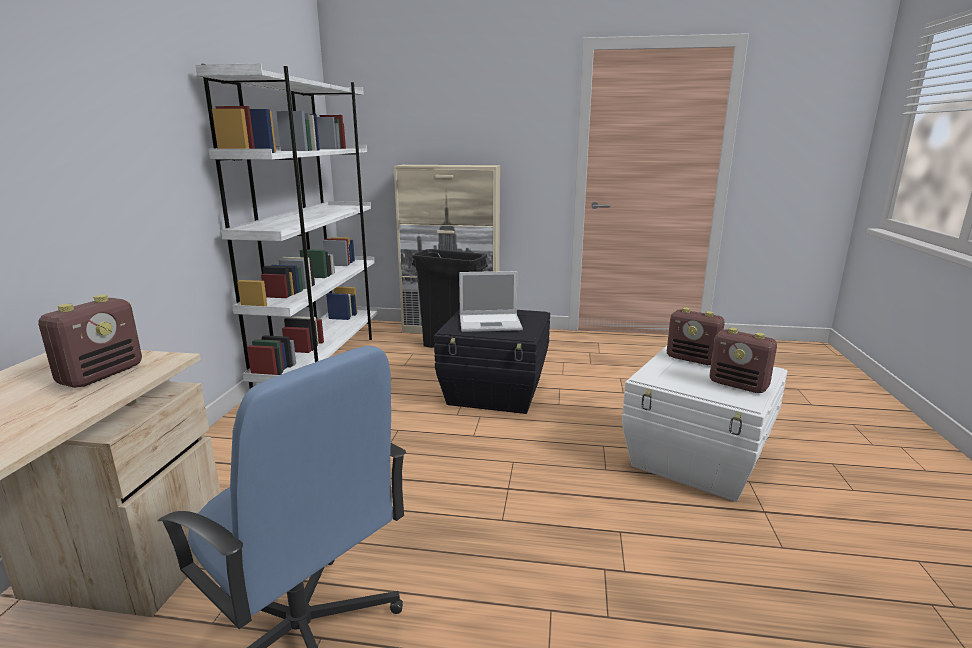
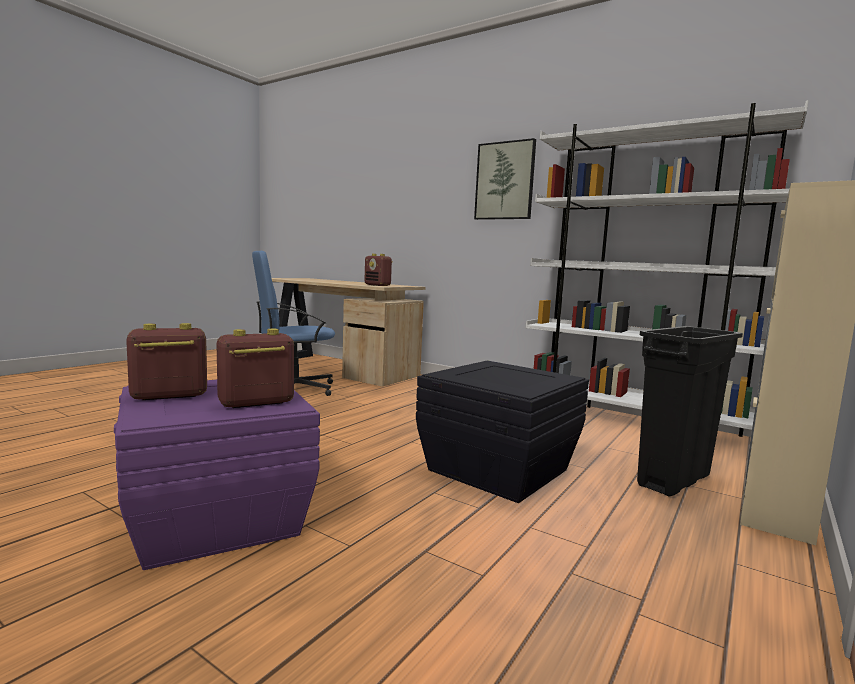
camera: 115 degrees right, 10 degrees down
laptop [459,271,523,332] -> none
white storage box [622,346,788,502] -> purple storage box [114,380,320,570]
none -> picture [474,138,536,220]

